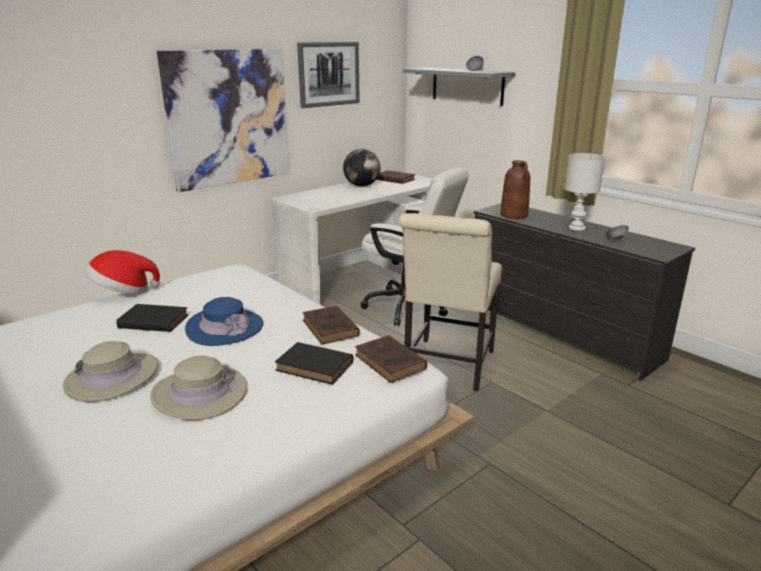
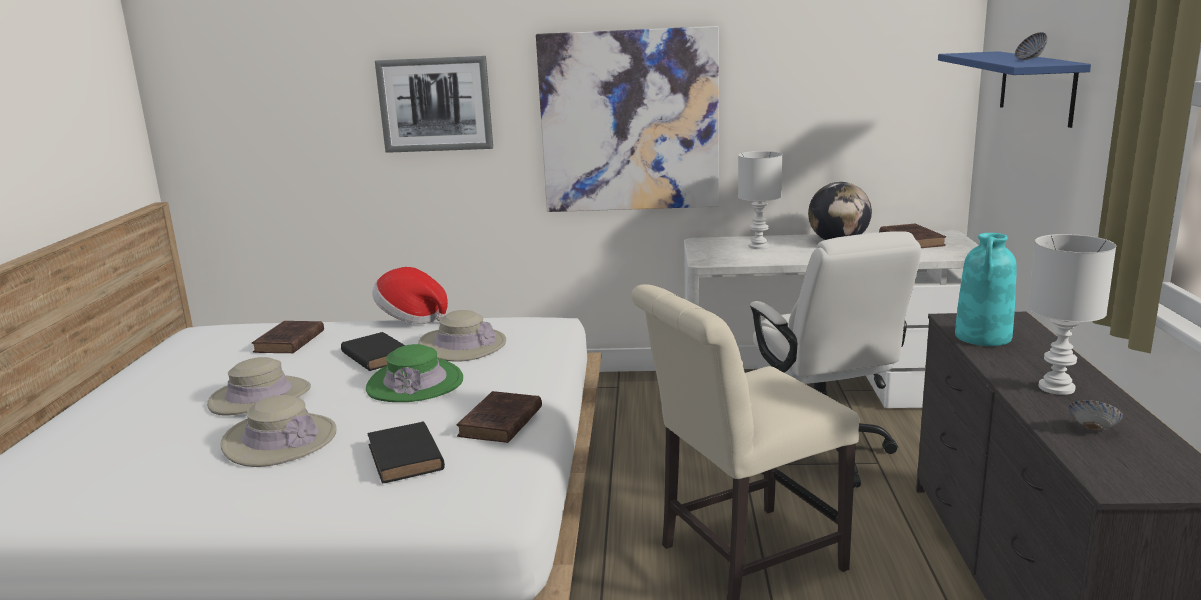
camera: 45 degrees right, 5 degrees down
blue hat [185,297,263,346] -> green hat [366,344,463,402]
picture [297,42,360,108] -> picture moved to [375,56,493,153]
brown book [355,335,427,383] -> brown book moved to [252,321,324,354]
grey shelf [403,68,516,106] -> blue shelf [938,51,1091,128]
brown vase [500,160,530,219] -> turquoise vase [955,233,1017,346]
none -> beige hat [418,310,506,362]
none -> white table lamp [738,151,782,249]

